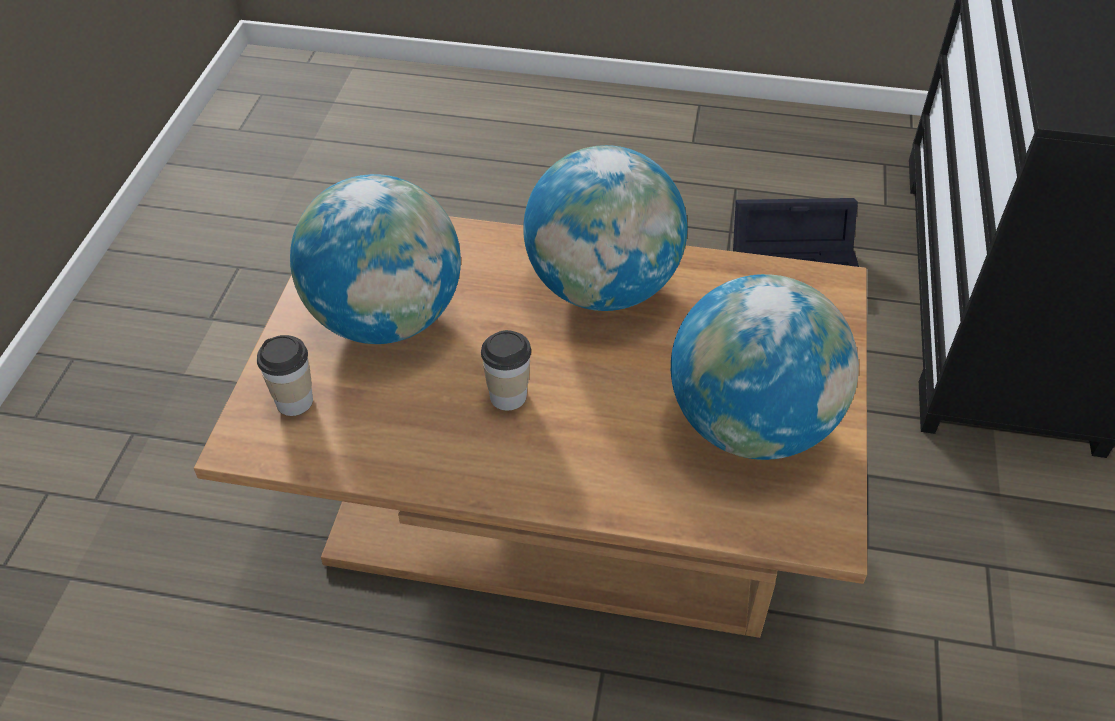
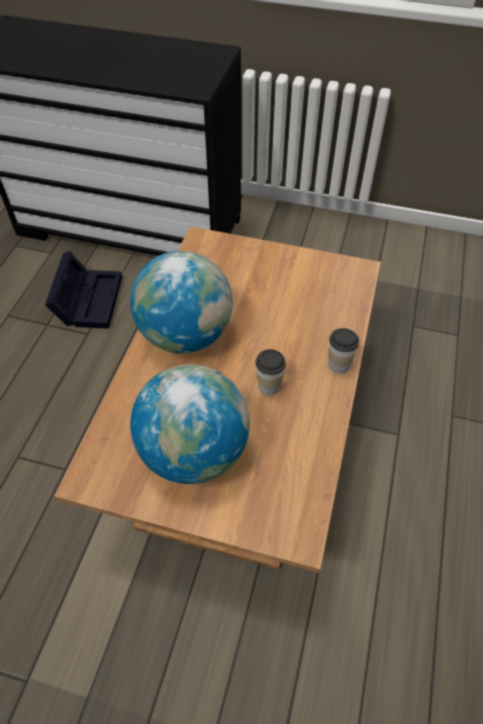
camera: 85 degrees left, 5 degrees up
cup [257,335,313,416] -> cup moved to [328,328,359,374]
globe [671,274,859,460] -> none

